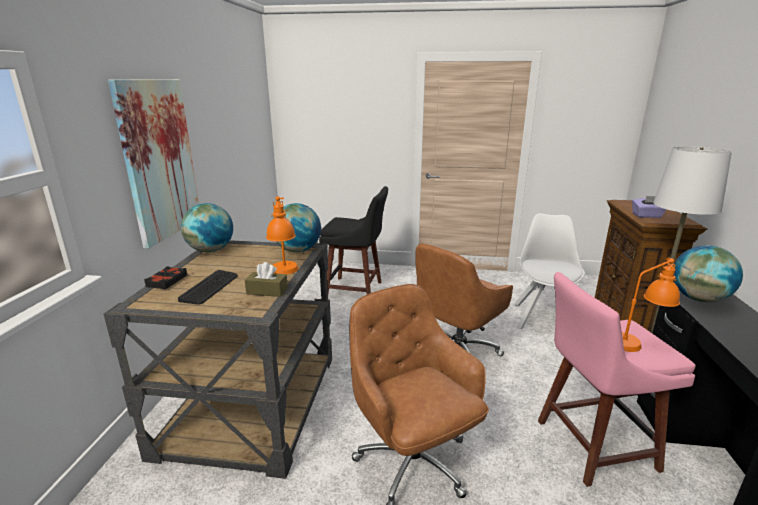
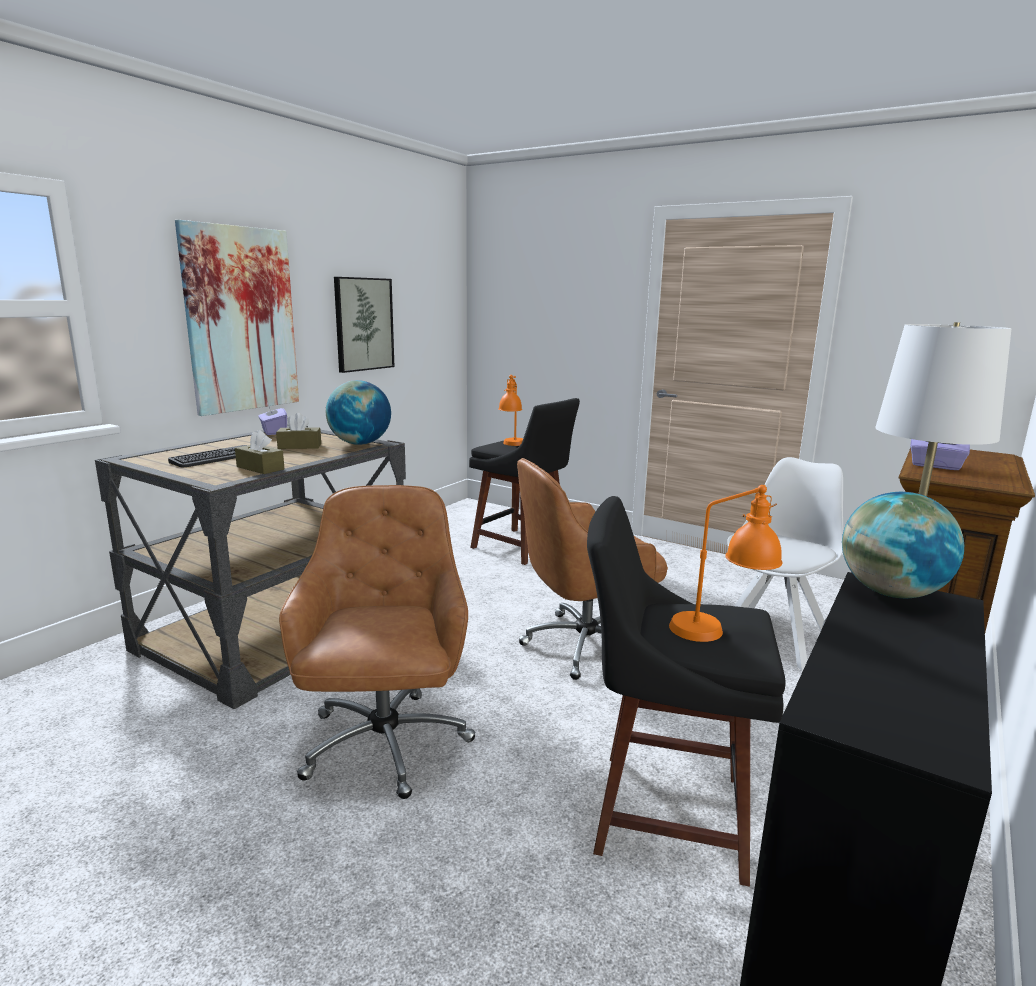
camera: 25 degrees right, 5 degrees down
black book [144,266,187,289] -> none
globe [181,203,233,252] -> purple tissue box [258,403,287,435]
orange table lamp [266,196,298,275] -> orange table lamp moved to [498,375,523,446]
pink stool [538,272,696,487] -> black stool [587,496,786,887]
none -> brown tissue box [276,413,321,449]
none -> picture [334,277,395,373]

